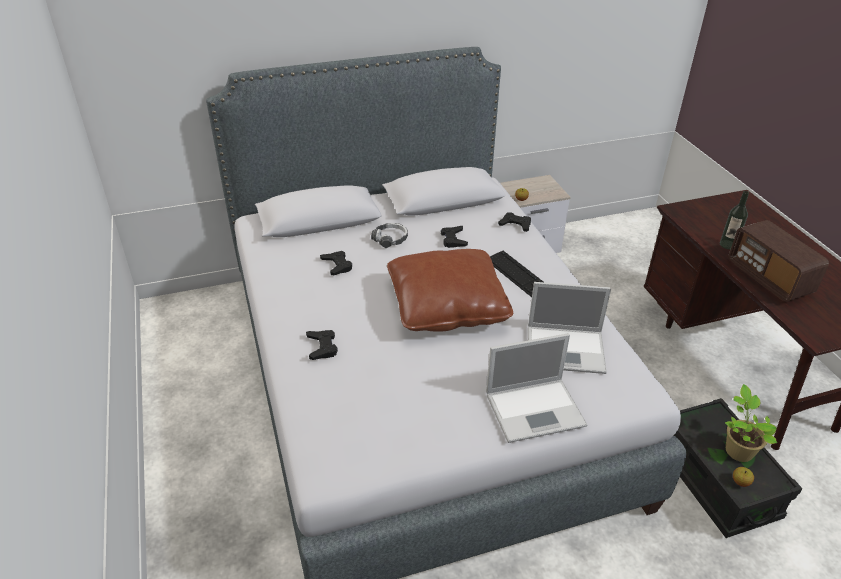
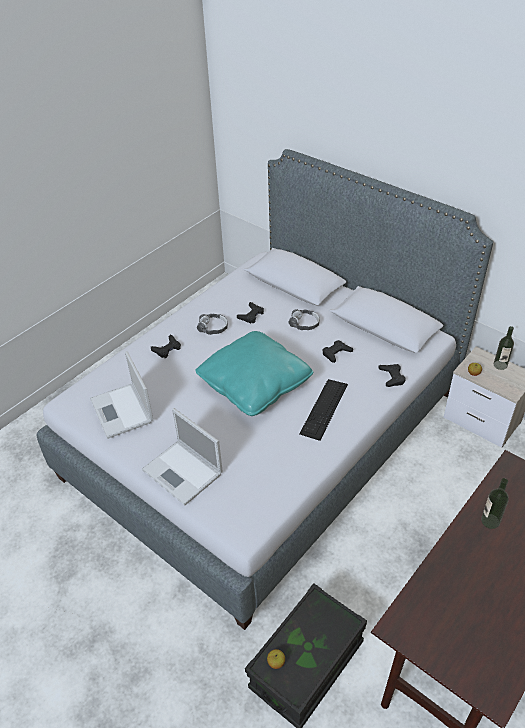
camera: 60 degrees right, 5 degrees up
brown pillow [387,249,513,332] -> turquoise pillow [195,331,313,416]
laptop [528,282,611,374] -> laptop moved to [90,351,153,439]
potted plant [725,384,777,462] -> none
radio [729,220,829,302] -> none
none -> headphones [197,314,228,335]
none -> bottle [494,326,514,370]

